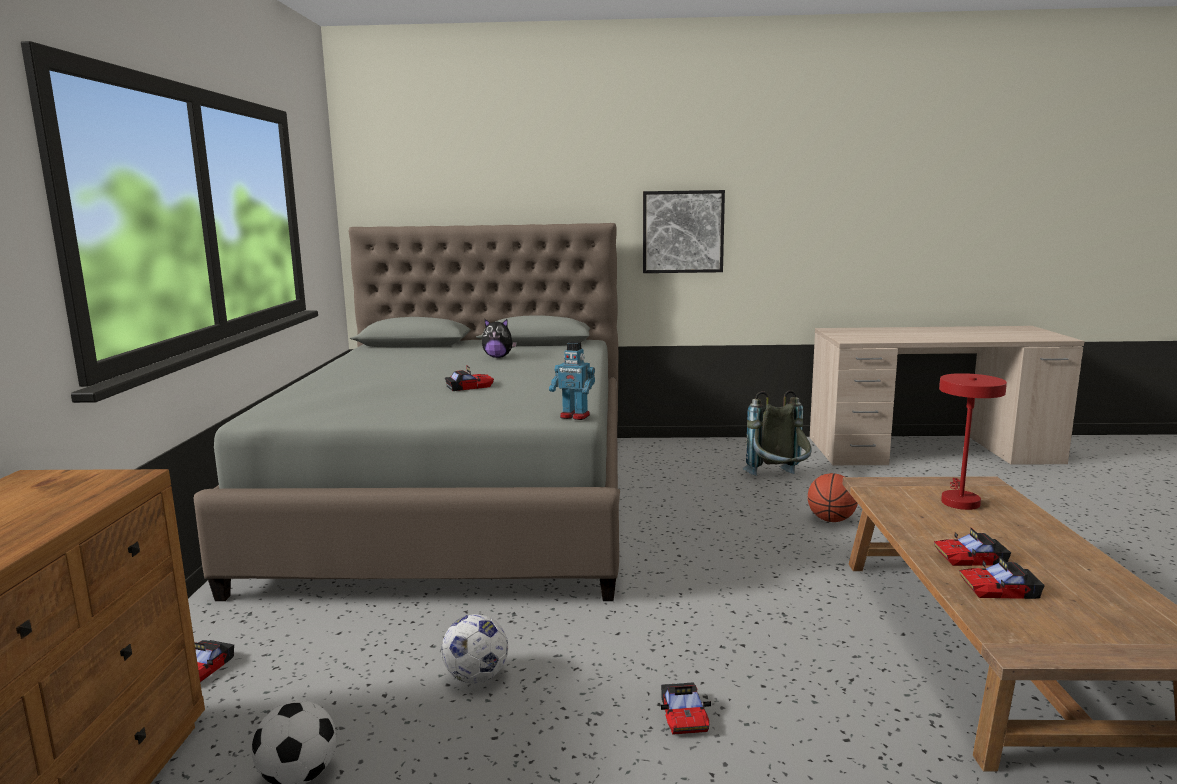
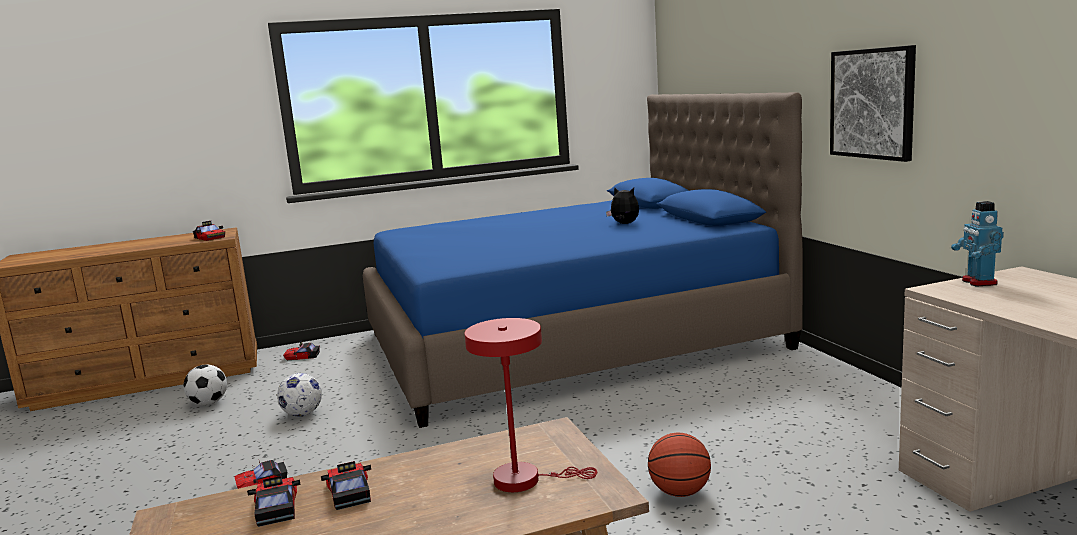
camera: 70 degrees right, 0 degrees up
grey bed [193,223,620,601] -> blue bed [363,92,803,428]
toy car [445,365,494,391] -> toy car moved to [193,221,225,241]
plush toy [482,319,517,358] -> plush toy turned 135 degrees clockwise [606,187,639,224]
toy robot [549,341,595,420] -> toy robot moved to [951,201,1004,286]
grey backpack [743,390,811,476] -> none

